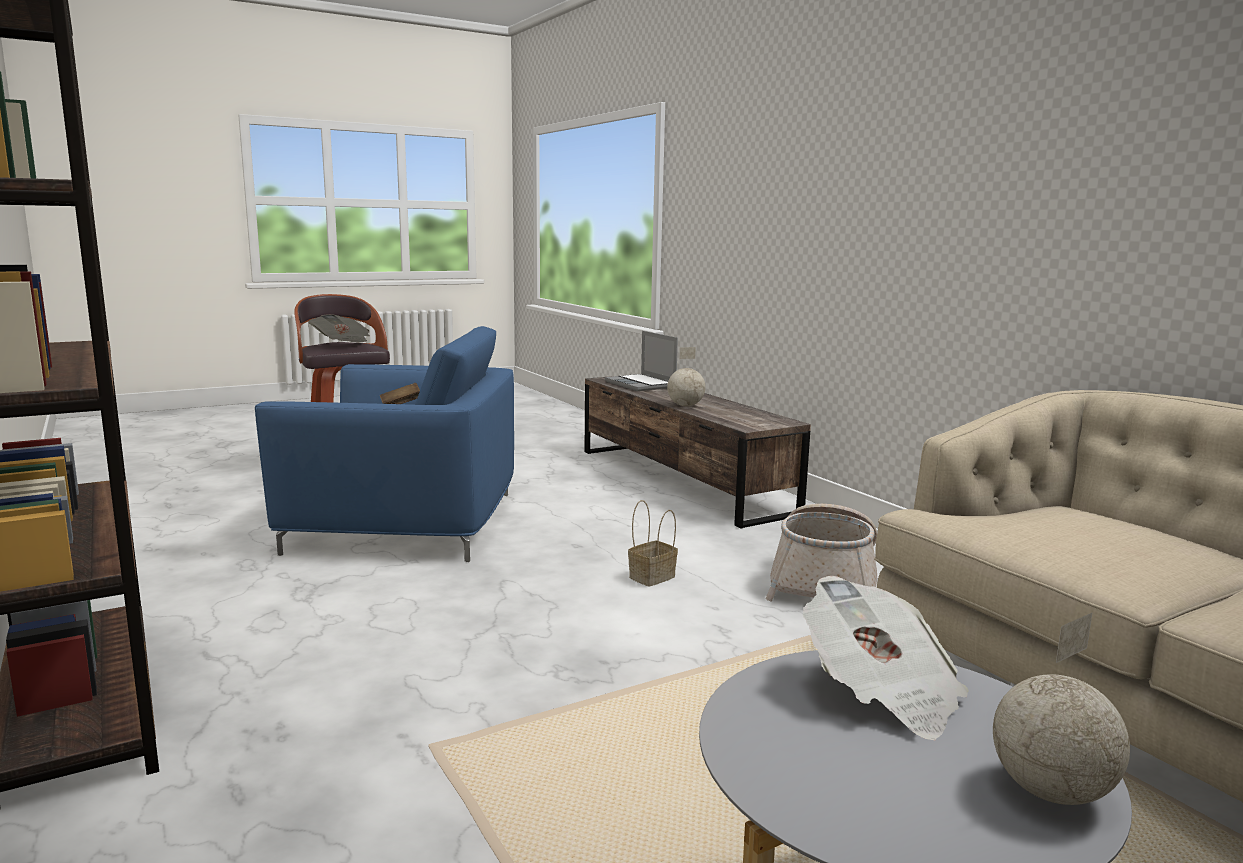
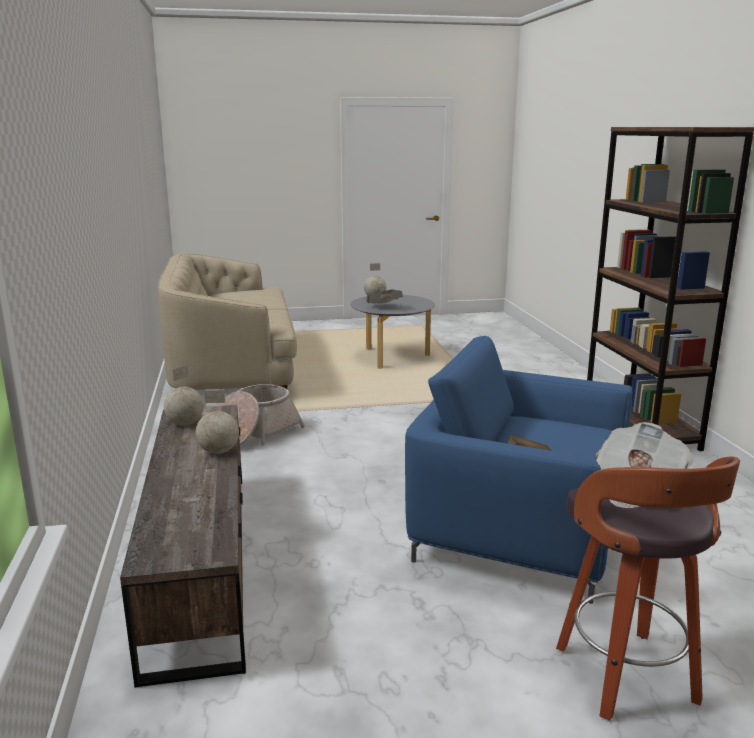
camera: 160 degrees left, 5 degrees up
laptop [605,331,678,391] -> none
basket [628,500,678,587] -> none
none -> globe [164,365,204,426]

